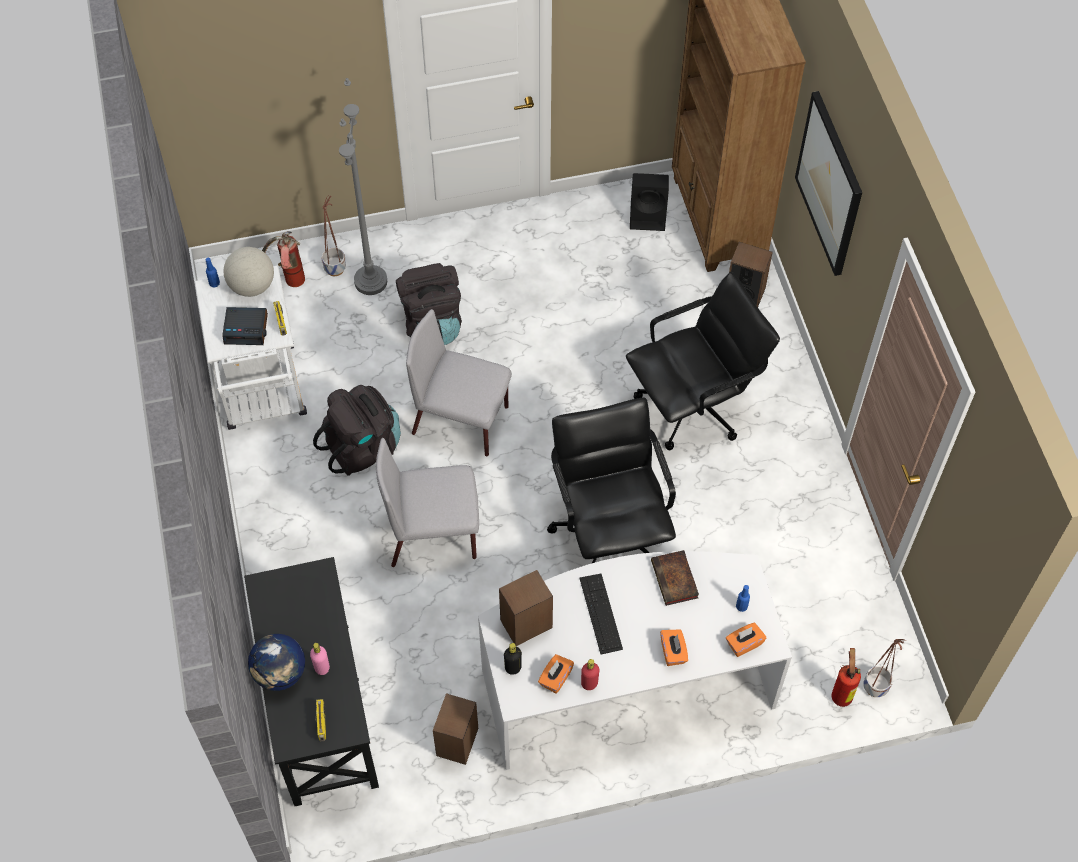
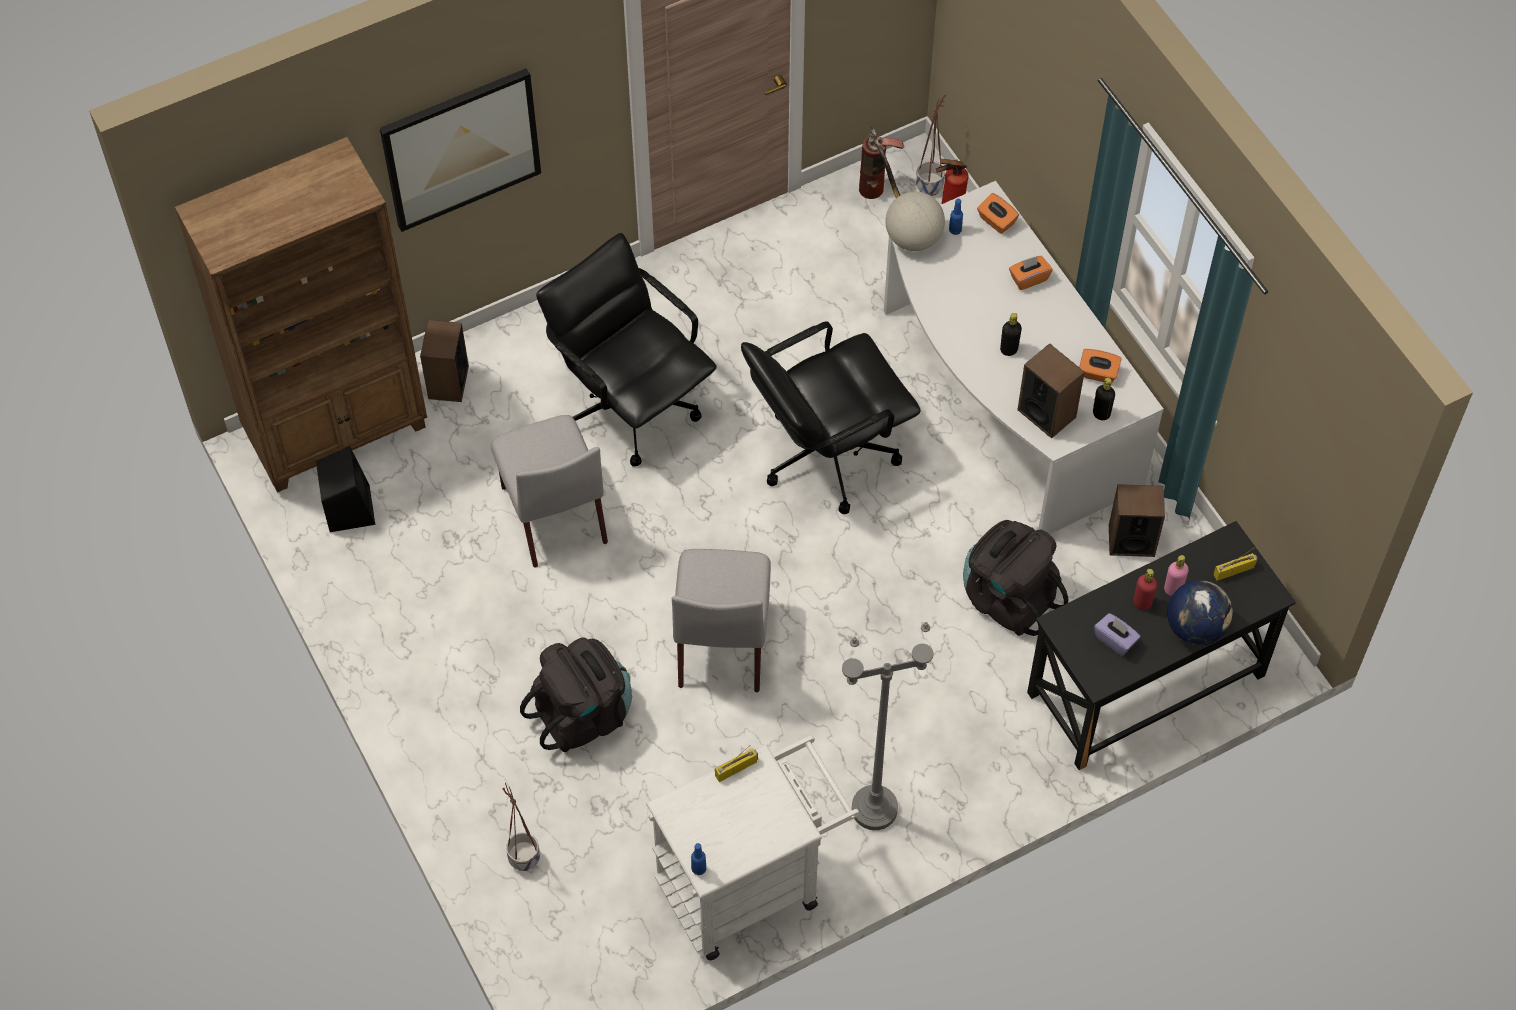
camera: 105 degrees left, 0 degrees up
alarm clock [222,307,268,345] -> none
globe [224,247,274,297] -> globe moved to [885,191,945,251]
fire extinguisher [262,231,305,287] -> fire extinguisher moved to [859,127,904,199]
black backpack [313,385,401,476] -> black backpack moved to [963,520,1068,636]
grey floor lamp [339,78,387,295] -> grey floor lamp moved to [842,622,934,830]
grey chair [376,438,479,567] -> grey chair moved to [491,415,608,568]
keyboard [580,574,623,654] -> black bottle [1000,313,1022,356]
red bottle [581,659,599,690] -> red bottle moved to [1134,569,1157,610]
book [651,550,699,606] -> none
none -> purple tissue box [1094,613,1140,656]

